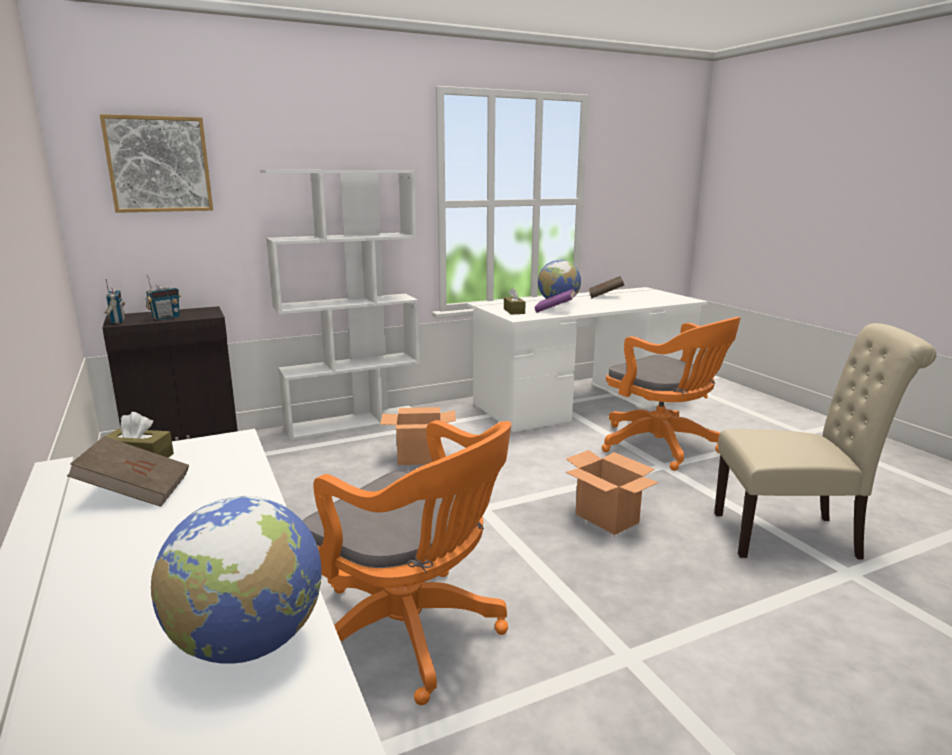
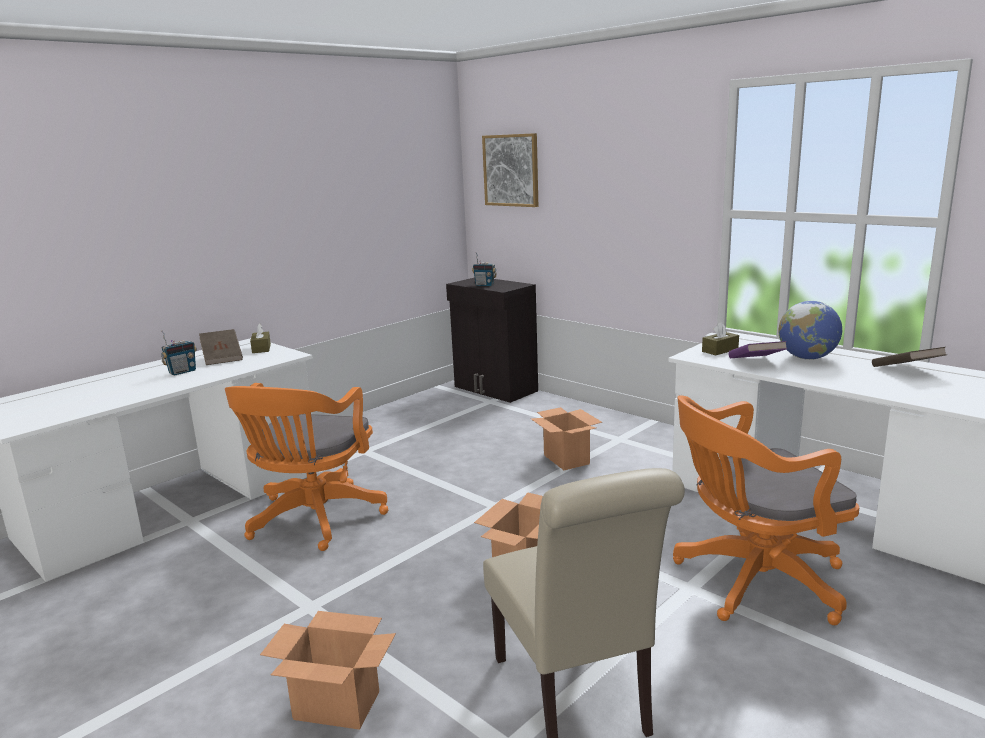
camera: 70 degrees right, 0 degrees up
radio [105,278,125,324] -> radio moved to [161,330,197,376]
globe [151,496,322,664] -> none
white bookcase [260,170,420,440] -> none
orange office chair [602,317,741,471] -> orange office chair turned 45 degrees clockwise [673,395,859,625]
none -> cardboard box [260,611,396,730]

